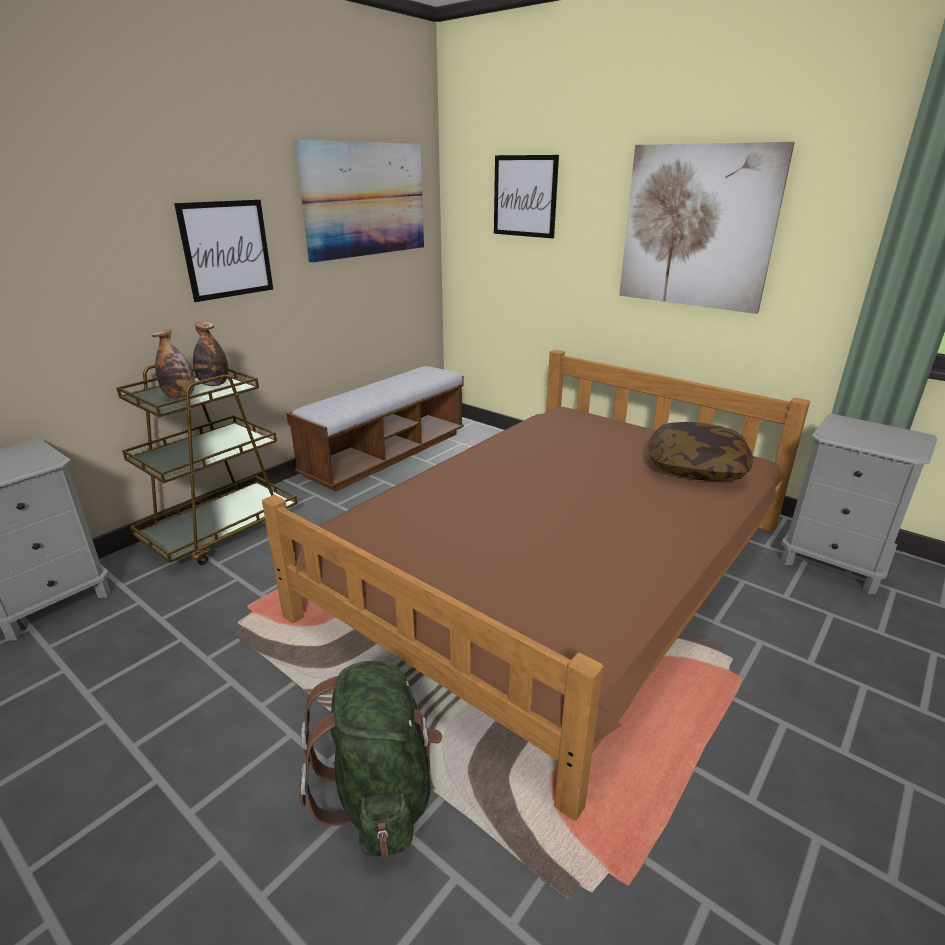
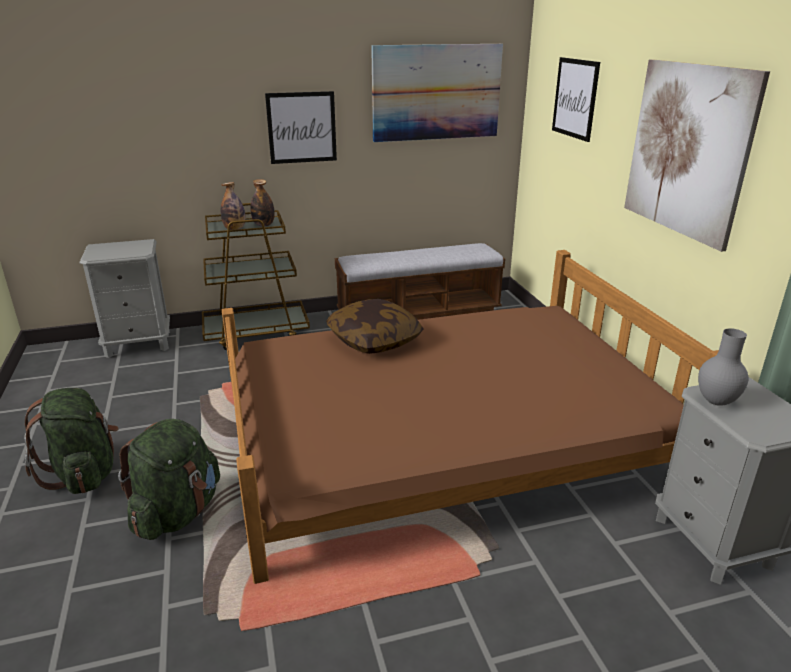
camera: 35 degrees right, 0 degrees up
pillow [649,422,753,481] -> pillow moved to [326,299,424,354]
none -> green backpack [24,388,119,494]
none -> grey vase [698,328,749,406]

